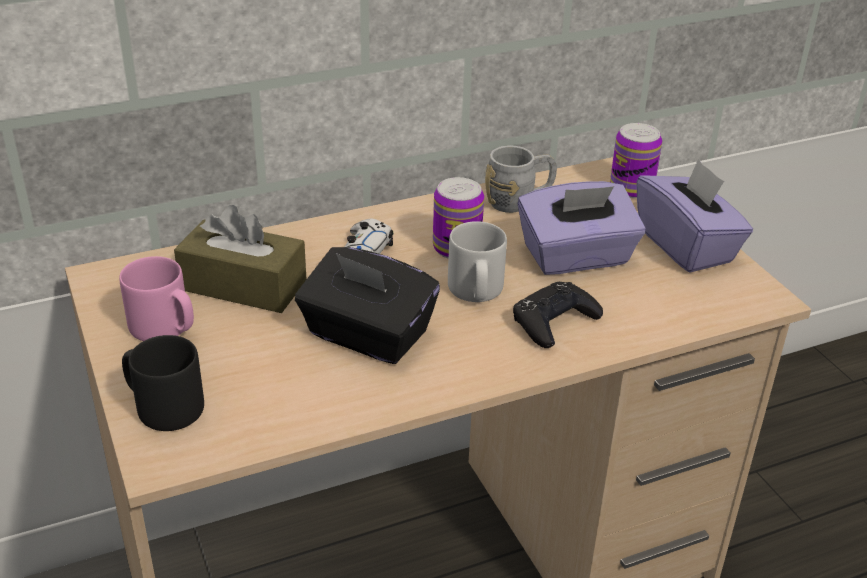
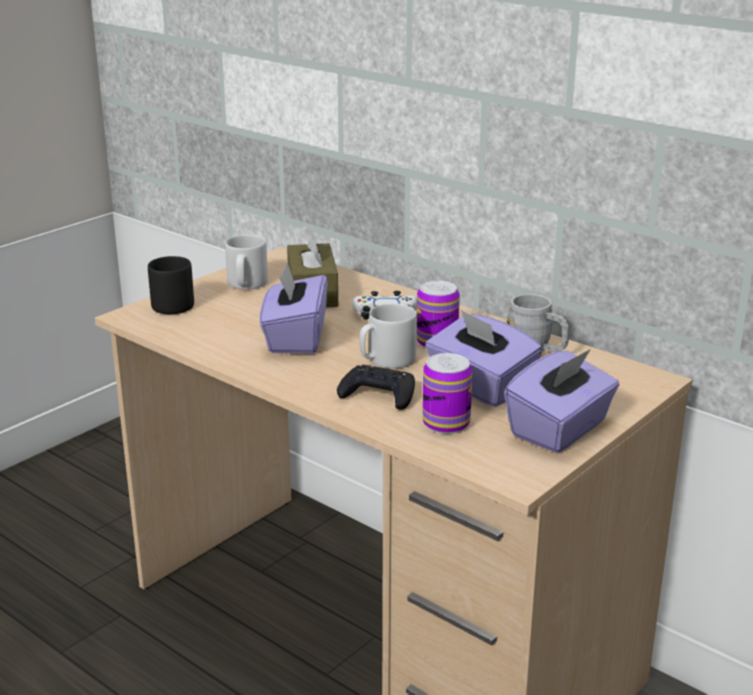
camera: 65 degrees right, 10 degrees down
pink mug [119,256,194,341] -> grey mug [225,235,268,290]
black tissue box [295,247,440,364] -> purple tissue box [260,263,328,354]
can [610,123,662,198] -> can moved to [422,353,473,434]

